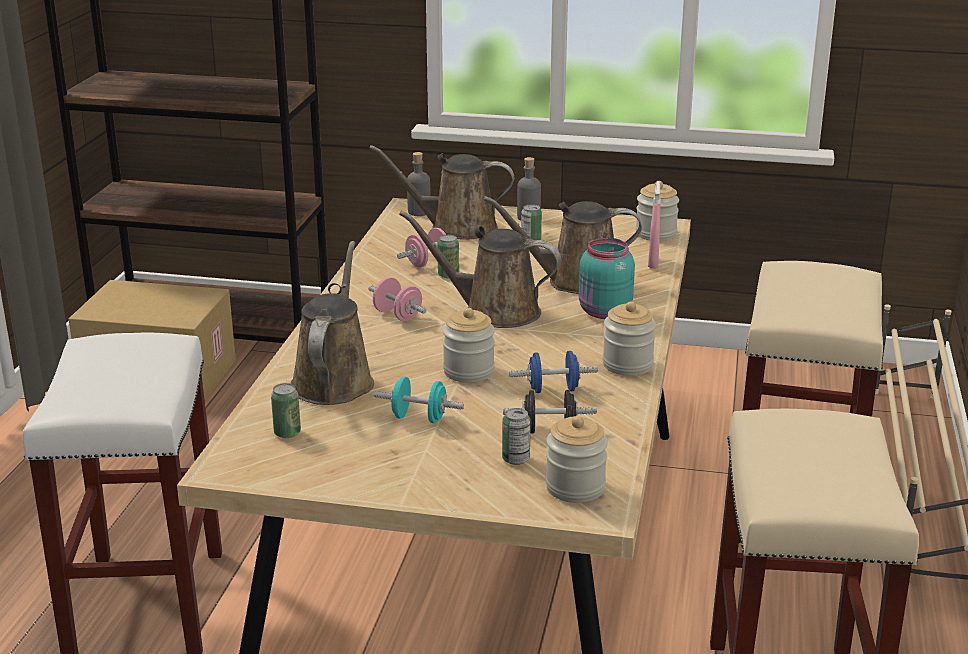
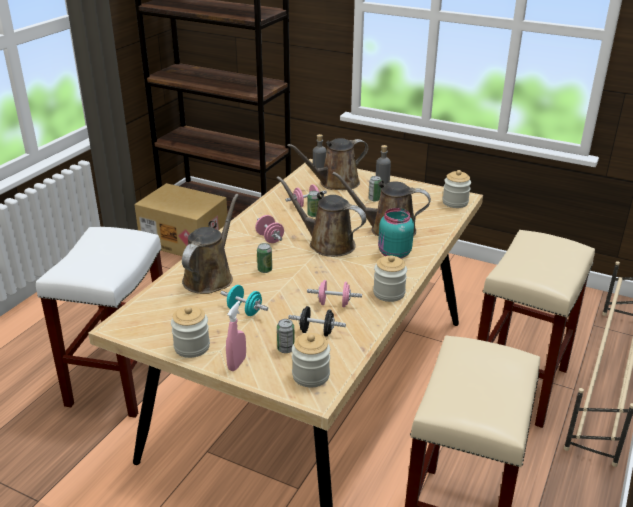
camera: 15 degrees right, 5 degrees up
can [271,383,301,438] -> can moved to [257,243,272,273]
brown watering can [369,145,514,240] -> brown watering can turned 45 degrees counterclockwise [287,138,368,190]
jar [442,308,495,383] -> jar moved to [171,306,210,358]
blue dumbbell [509,351,598,393] -> pink dumbbell [307,280,362,307]
pink spray bottle [648,181,661,269] -> pink spray bottle moved to [226,301,246,371]

